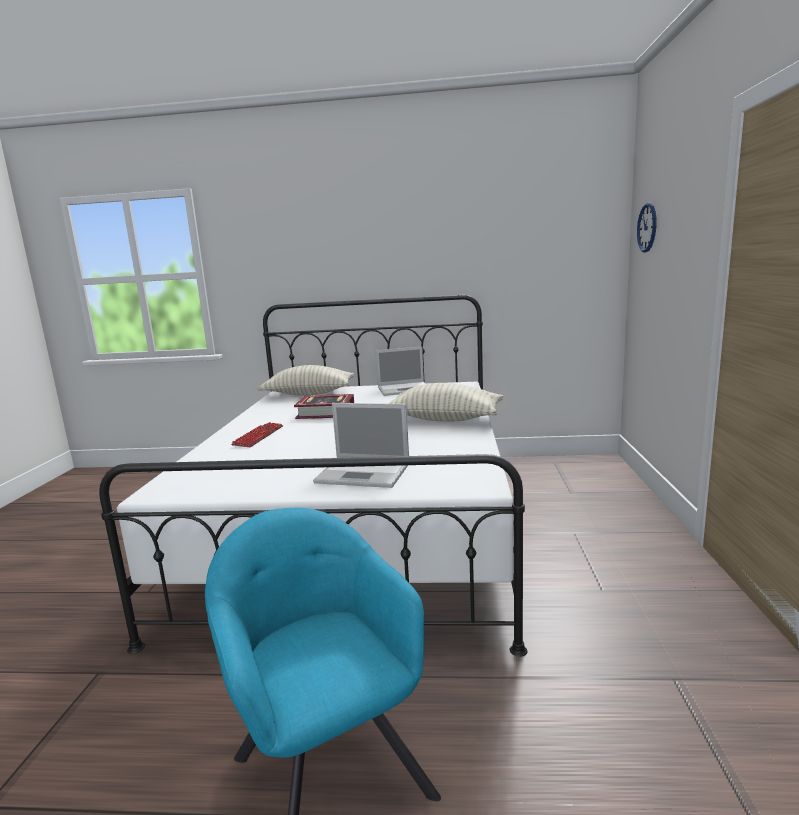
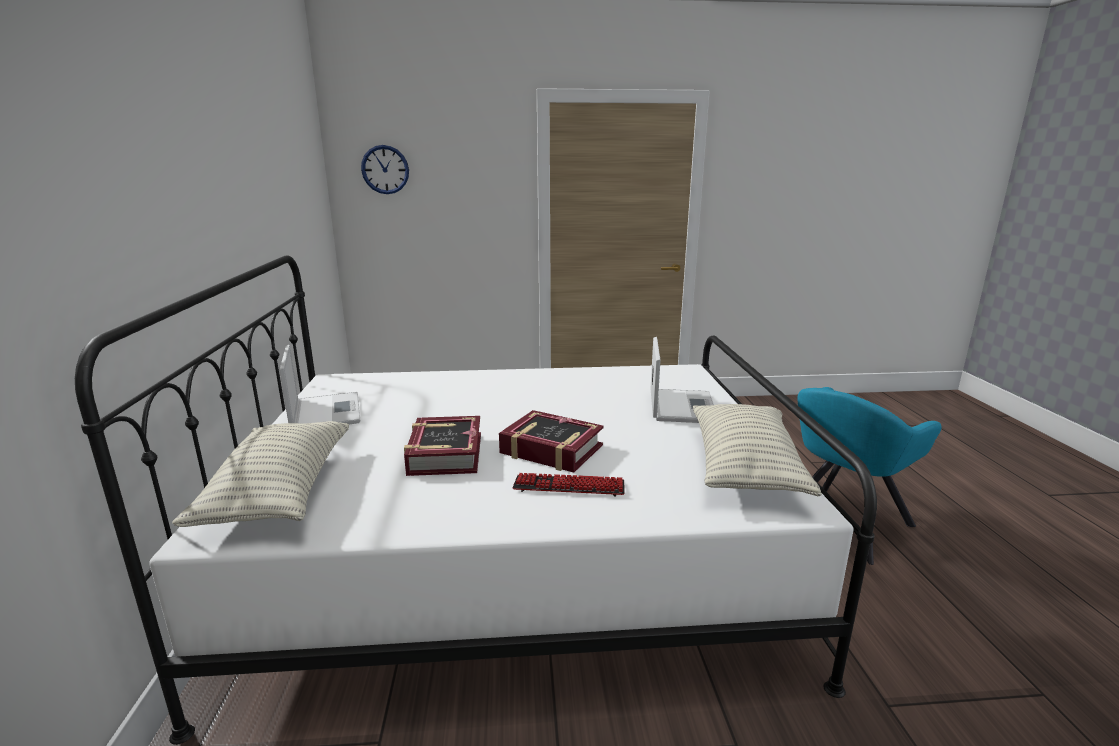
camera: 100 degrees left, 5 degrees up
pillow [388,383,504,422] -> pillow moved to [693,404,822,496]
none -> book [499,410,604,473]

